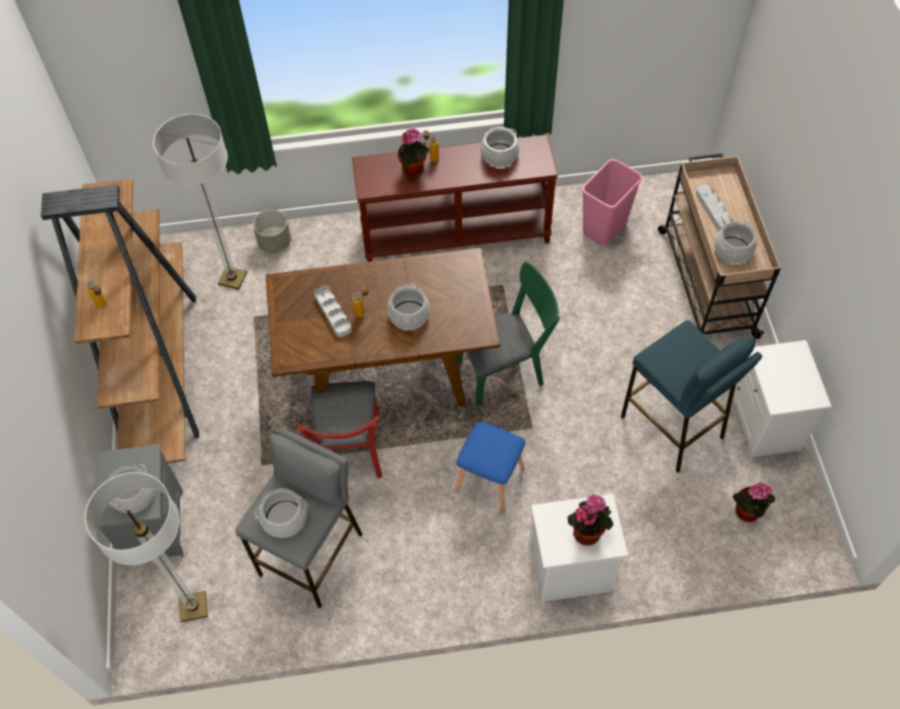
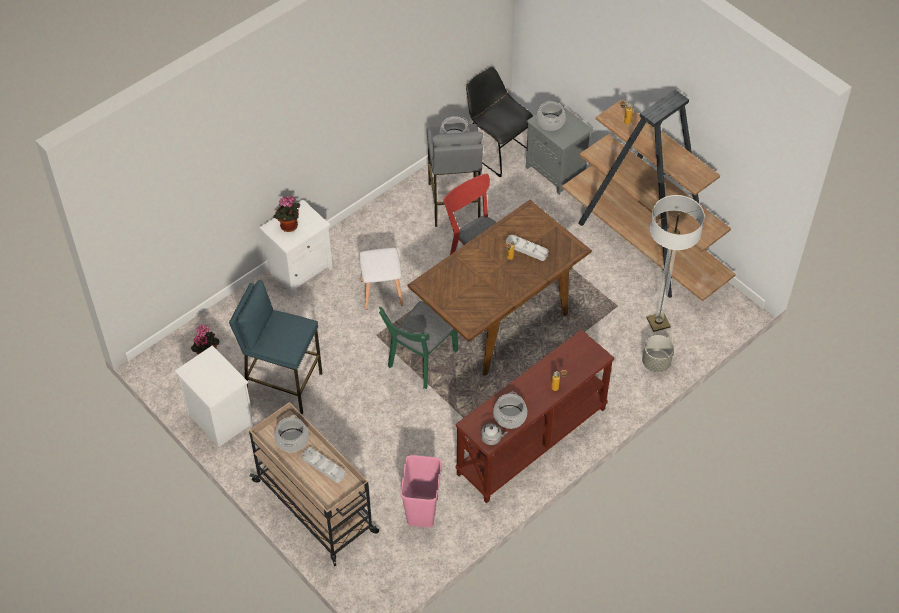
camera: 145 degrees right, 5 degrees down
floor lamp [85,472,208,622] -> black chair [466,67,533,177]
cooking pot [387,284,430,330] -> none
potted plant [397,128,429,178] -> none
blue stool [455,421,525,512] -> white stool [359,248,403,310]
none -> grey kettle [481,424,508,445]

